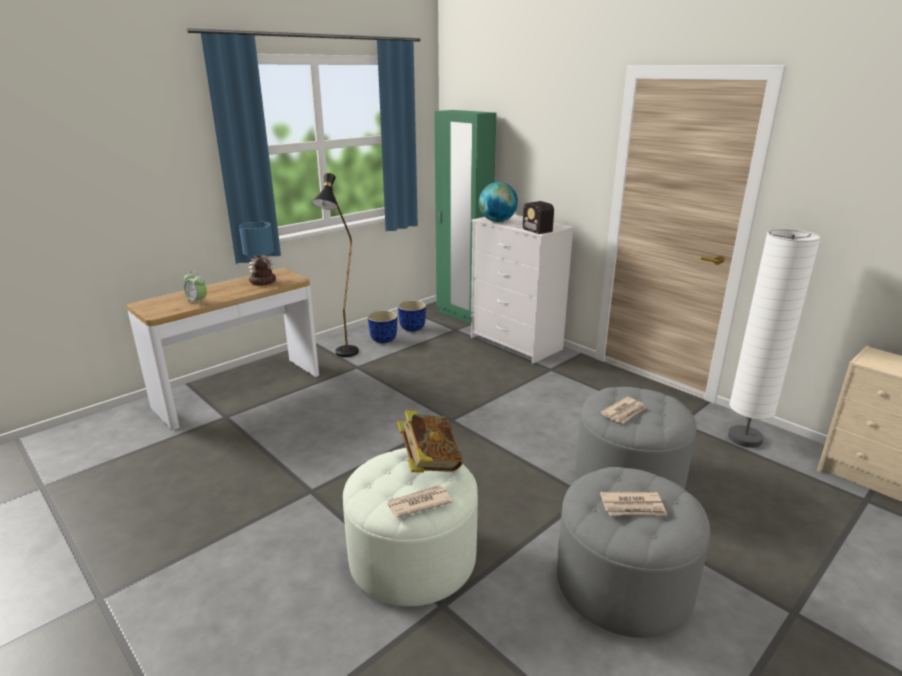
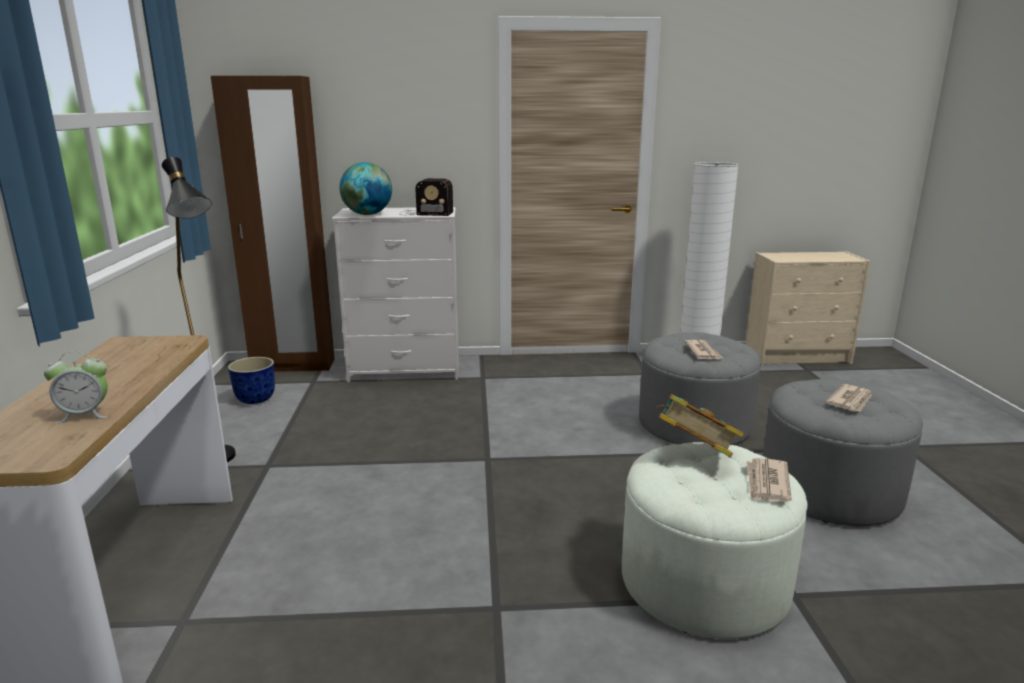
camera: 50 degrees left, 5 degrees down
table lamp [239,222,276,286] -> none
planter [368,310,398,343] -> none
green wardrobe [434,110,496,324] -> brown wardrobe [211,76,335,372]

